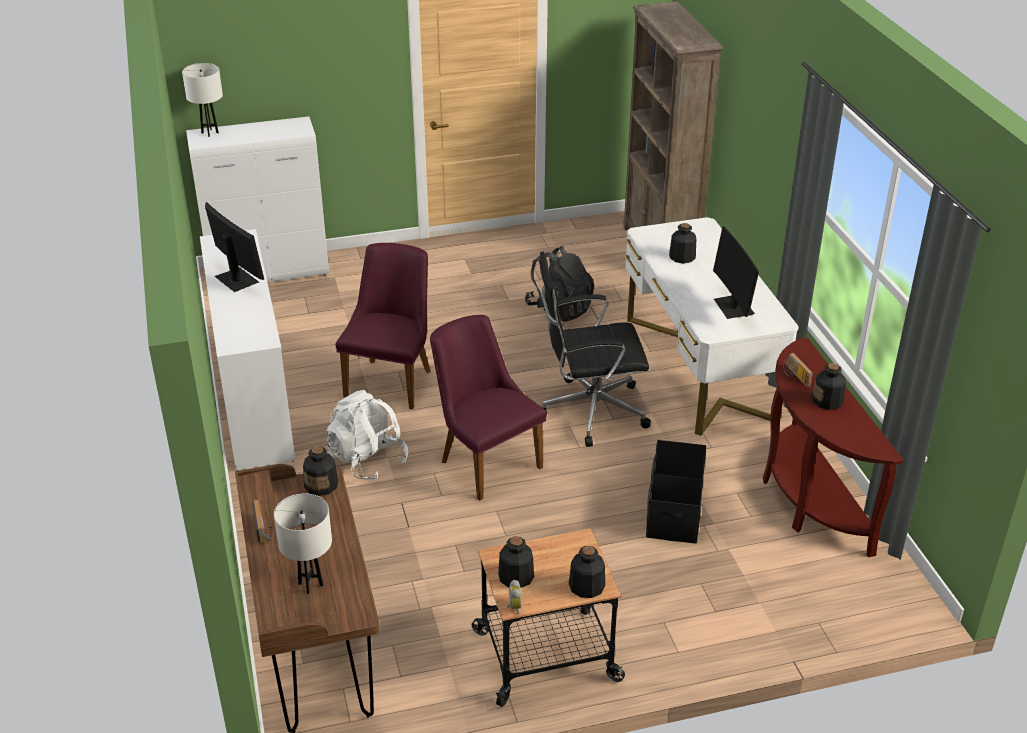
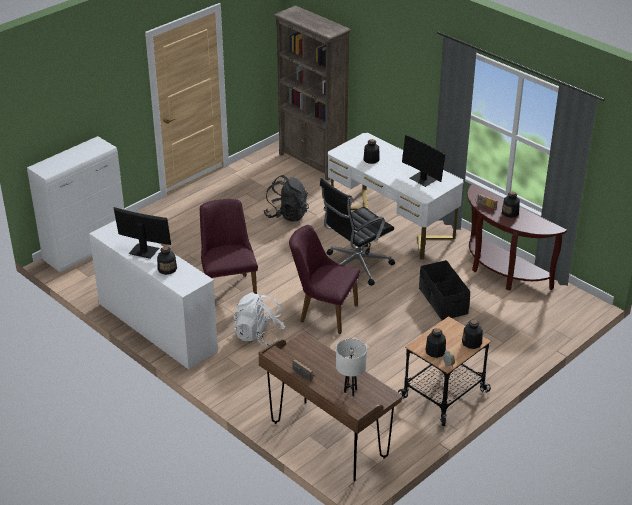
camera: 30 degrees left, 0 degrees up
white table lamp [182,63,223,137] -> none
bottle [303,446,338,496] -> bottle moved to [157,246,177,275]

